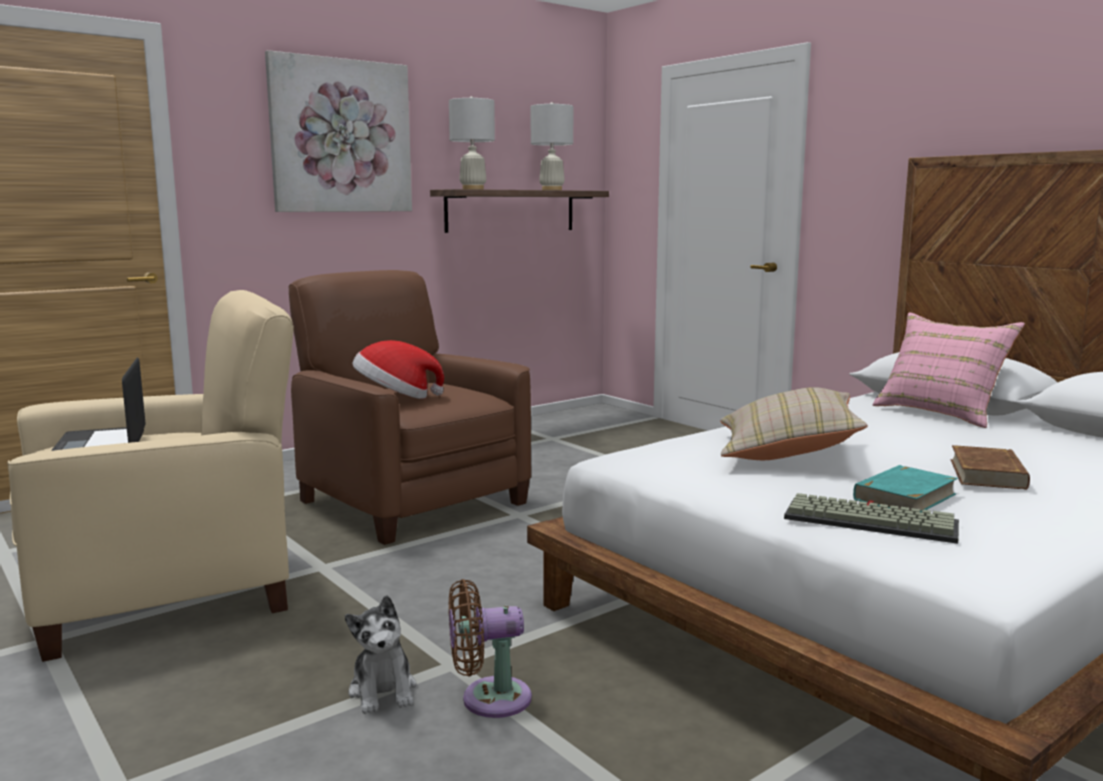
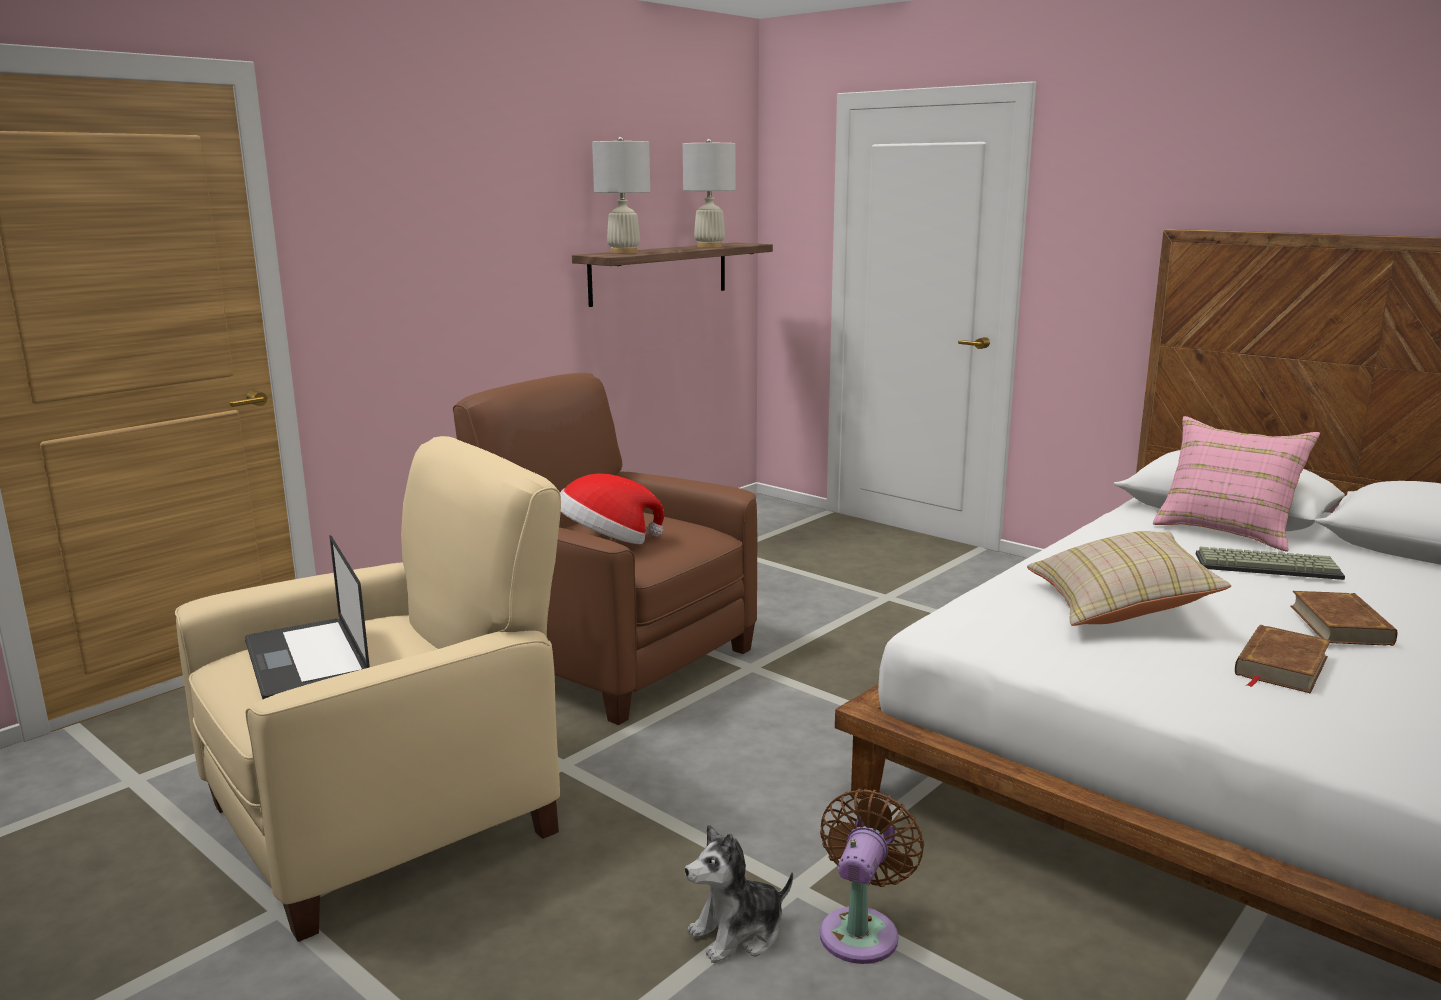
camera: 10 degrees left, 5 degrees up
picture [265,50,412,212] -> none
plush toy [345,595,417,714] -> plush toy turned 90 degrees clockwise [685,824,793,963]
brown fan [449,579,532,718] -> brown fan turned 135 degrees clockwise [820,789,924,964]
keyboard [784,493,959,544] -> keyboard moved to [1196,547,1345,580]
turquoise book [853,465,958,513] -> brown book [1235,625,1331,693]

